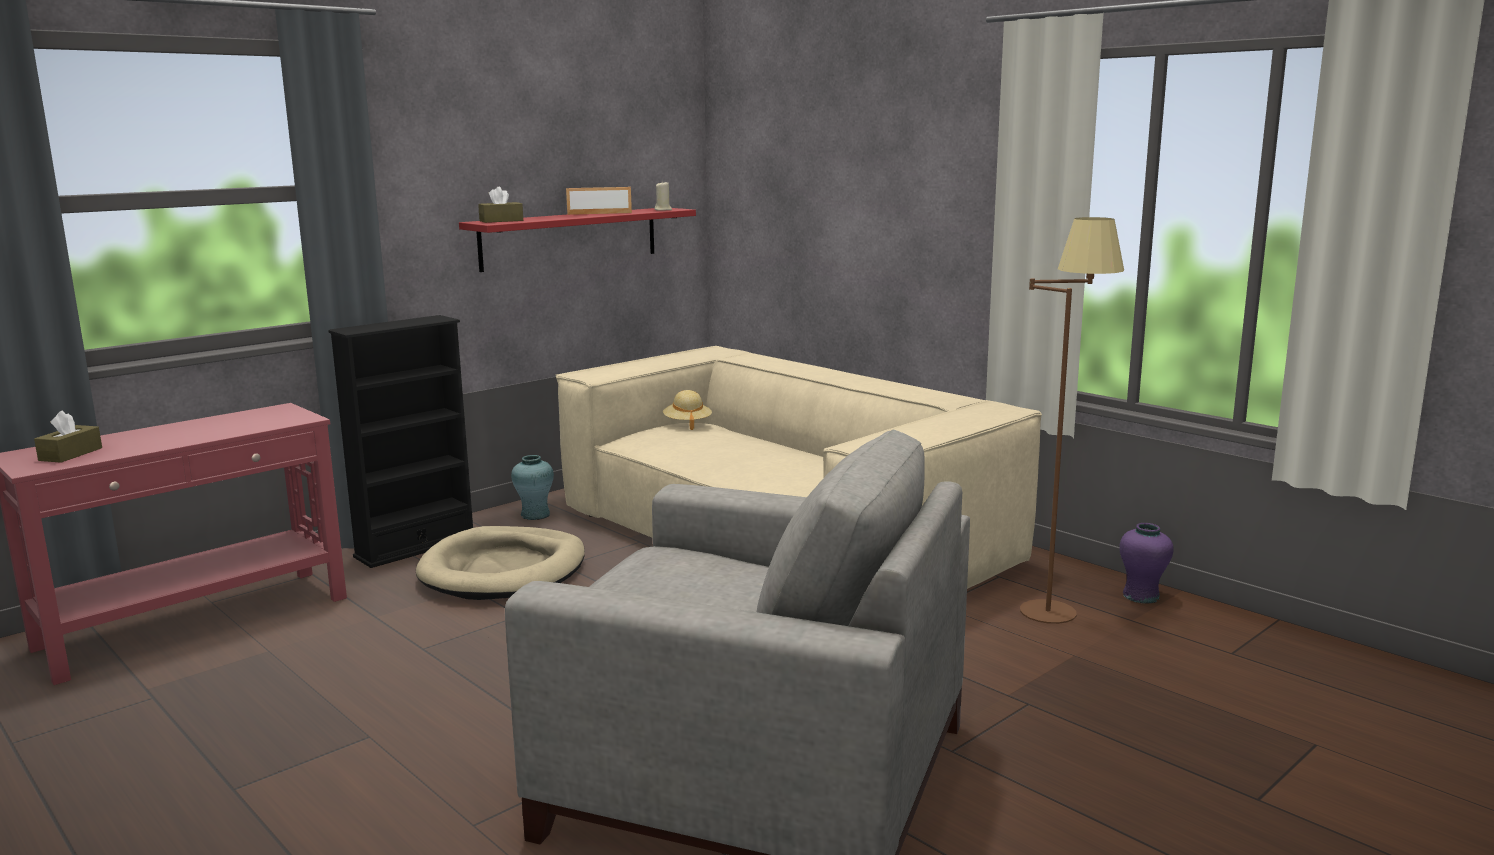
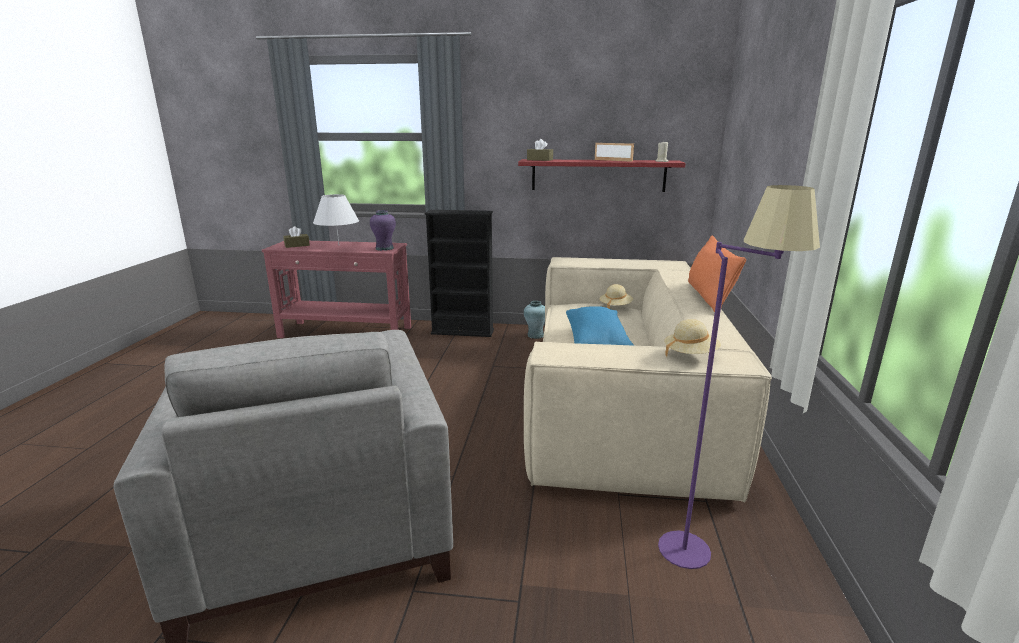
camera: 50 degrees right, 5 degrees up
beige dog bed [416,526,585,600] -> none
brown floor lamp [1020,217,1124,624] -> purple floor lamp [658,185,820,569]
purple vase [1119,523,1174,604] -> purple vase moved to [370,210,396,251]
none -> white table lamp [313,194,359,245]
none -> blue pillow [566,306,635,346]
none -> beige hat [664,319,721,357]
none -> orange pillow [688,236,746,312]

